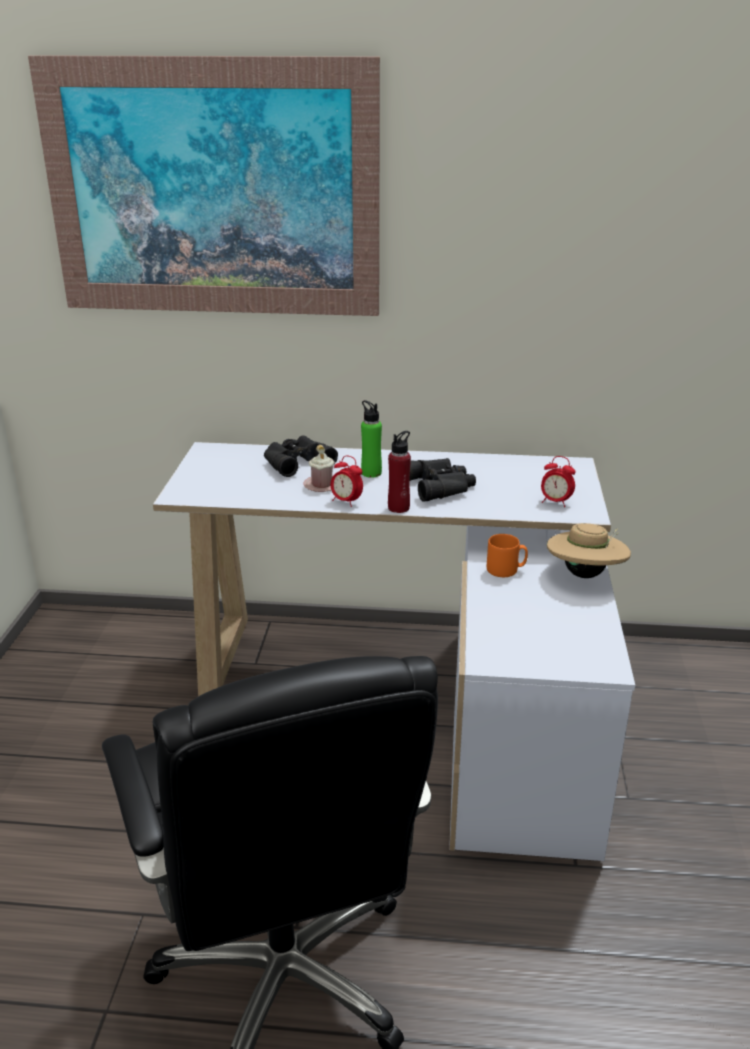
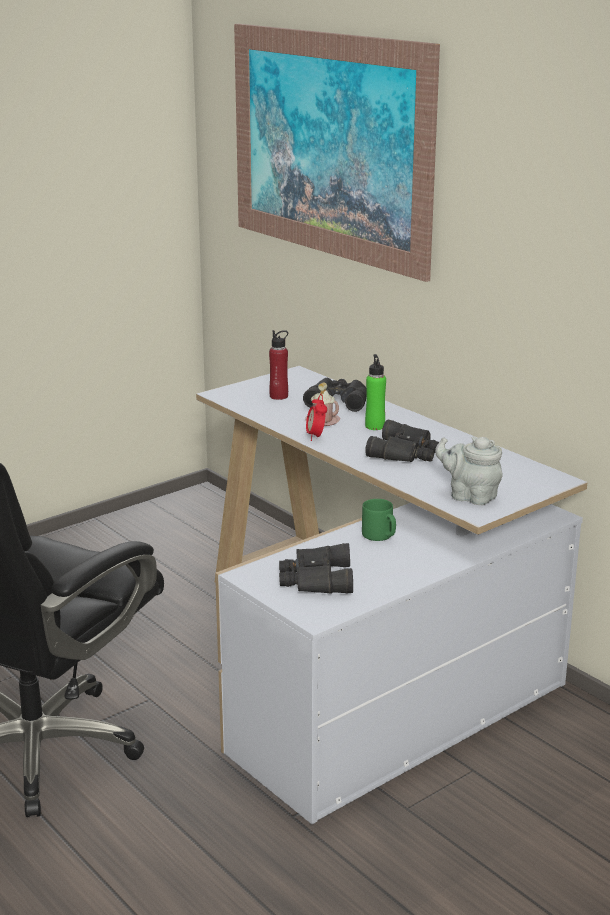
camera: 45 degrees right, 5 degrees down
red bottle [388,431,411,513] -> red bottle moved to [269,330,288,400]
orange mug [487,534,528,577] -> green mug [362,499,396,541]
alarm clock [541,456,575,507] -> grey teapot [435,436,503,505]
beige hat [547,523,631,578] -> none
none -> black binoculars [279,543,353,594]

